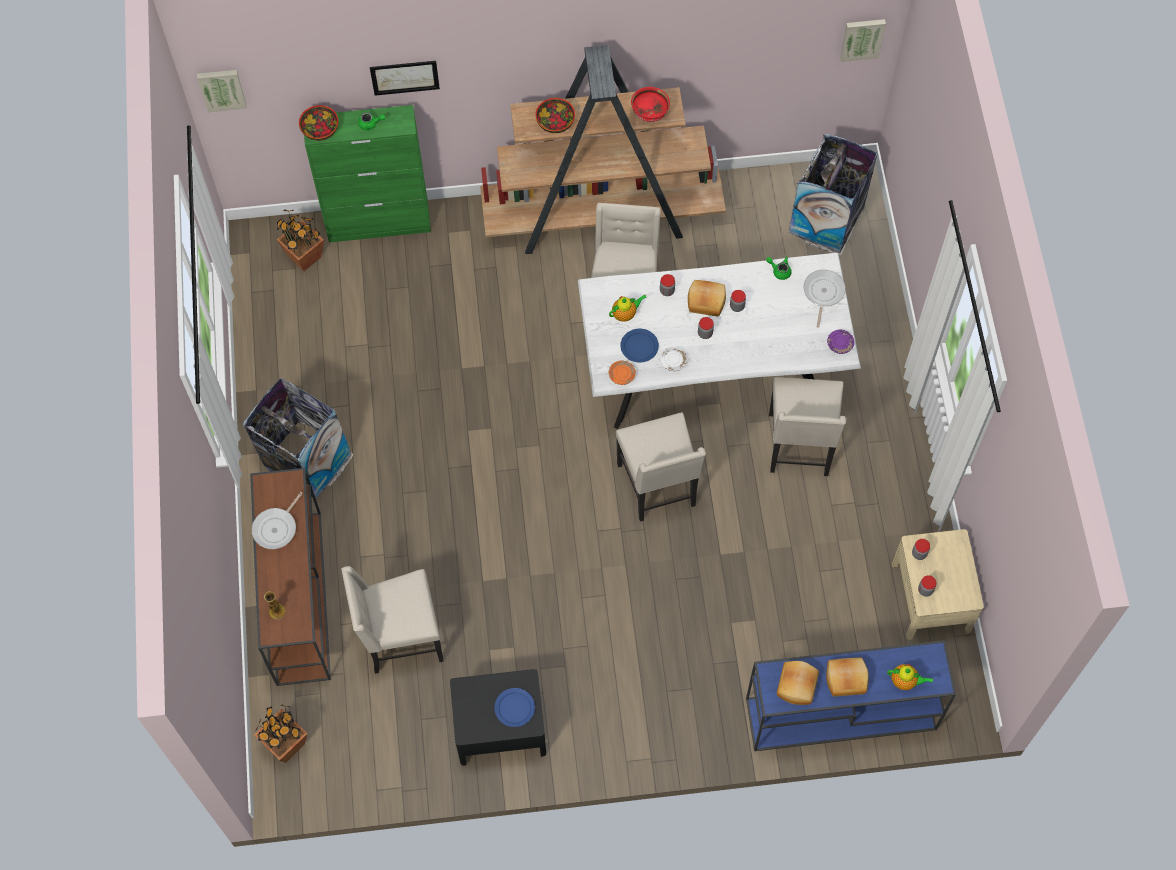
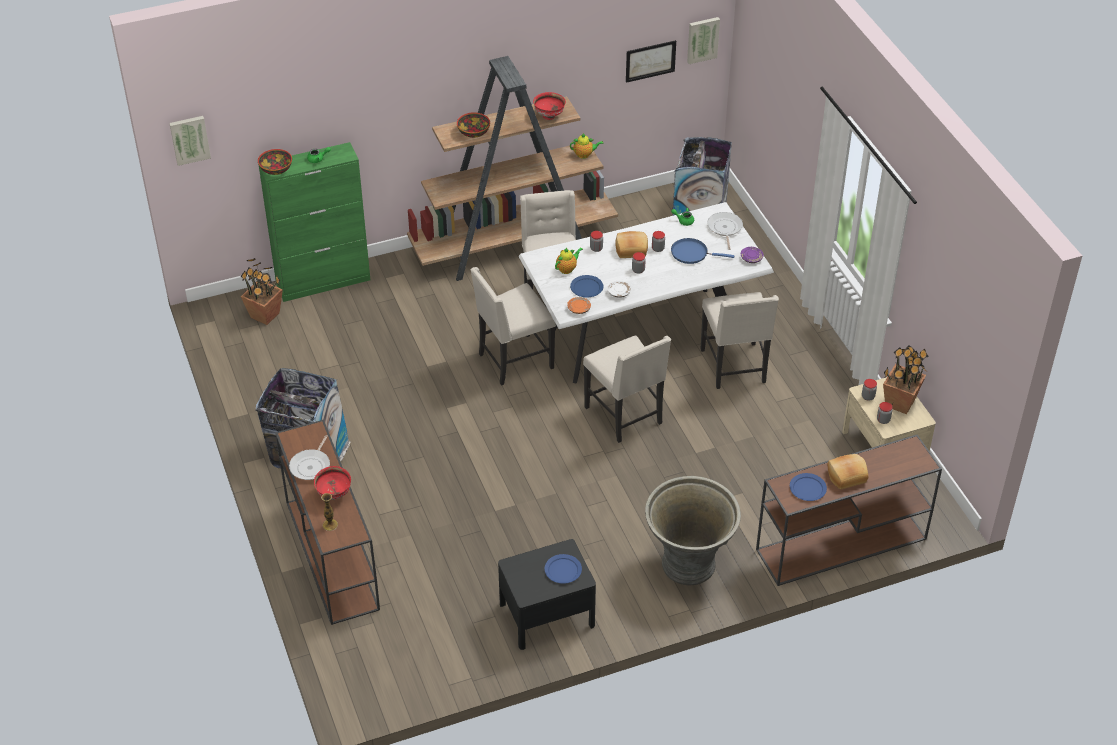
camera: 15 degrees left, 20 degrees down
potted plant [254,704,308,763] -> potted plant moved to [883,345,929,414]
beige chair [341,566,444,674] -> beige chair moved to [470,267,556,386]
picture [370,61,440,96] -> picture moved to [626,40,676,83]
blue console table [746,640,956,751] -> brown console table [756,435,942,586]
bread [777,661,819,705] -> blue plate [790,473,827,501]
teapot [887,664,933,690] -> teapot moved to [570,133,603,159]
none -> red bowl [314,466,351,500]
none -> grey planter [645,476,741,585]
none -> blue frying pan [671,238,735,264]

